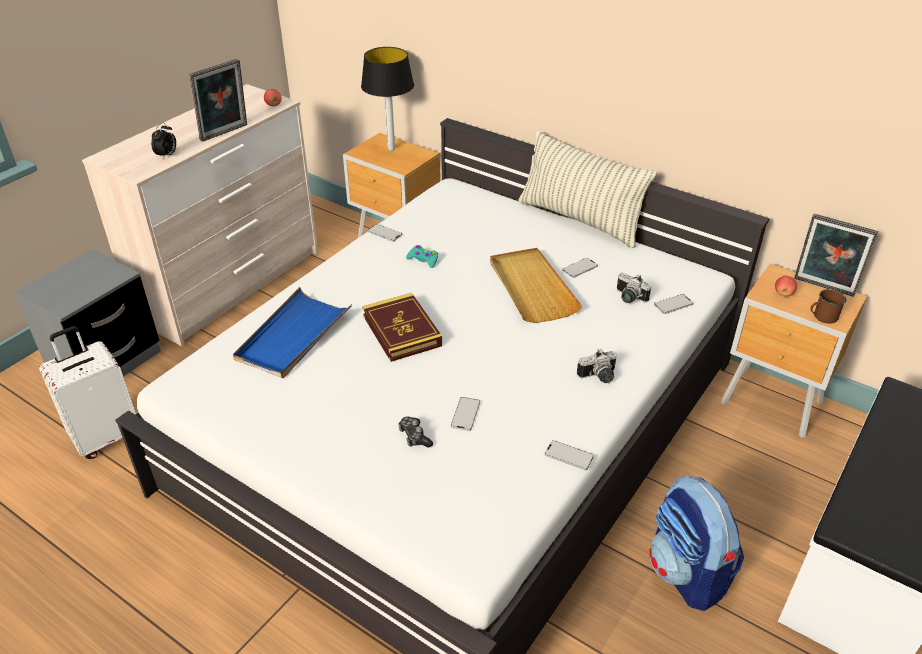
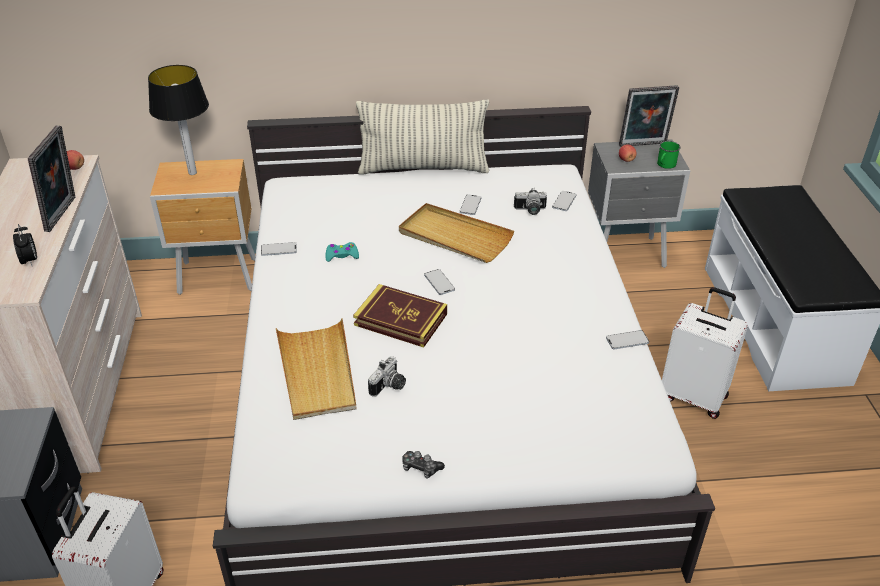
camera: 40 degrees left, 0 degrees up
blue tray [233,287,352,378] -> beige tray [276,318,357,420]
game controller [398,416,433,448] -> game controller moved to [402,451,445,479]
phone [451,397,480,431] -> phone moved to [424,269,455,295]
camera [577,349,617,383] -> camera moved to [368,356,406,397]
backpack [649,475,744,611] -> white suitcase [662,287,748,419]
brown nightstand [721,264,867,438] -> grey nightstand [588,139,690,268]
brown mug [811,289,847,324] -> green mug [657,141,681,169]

